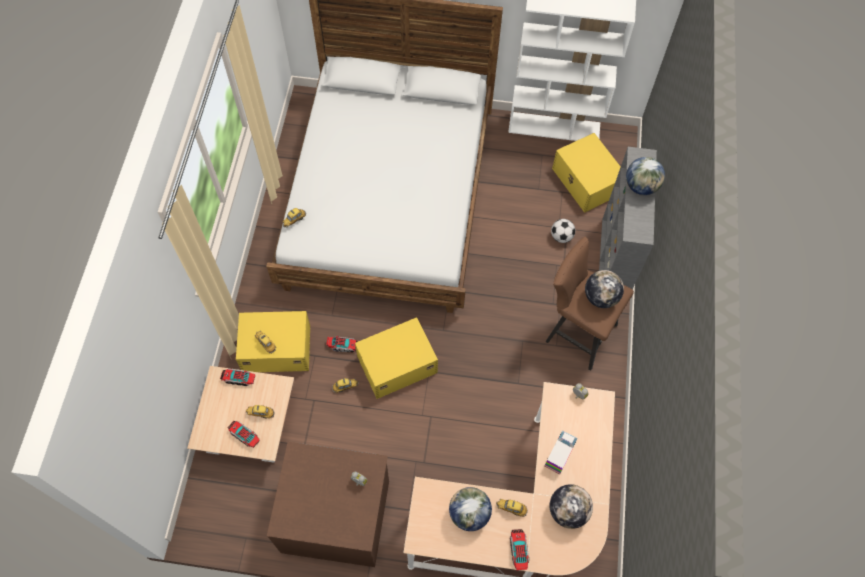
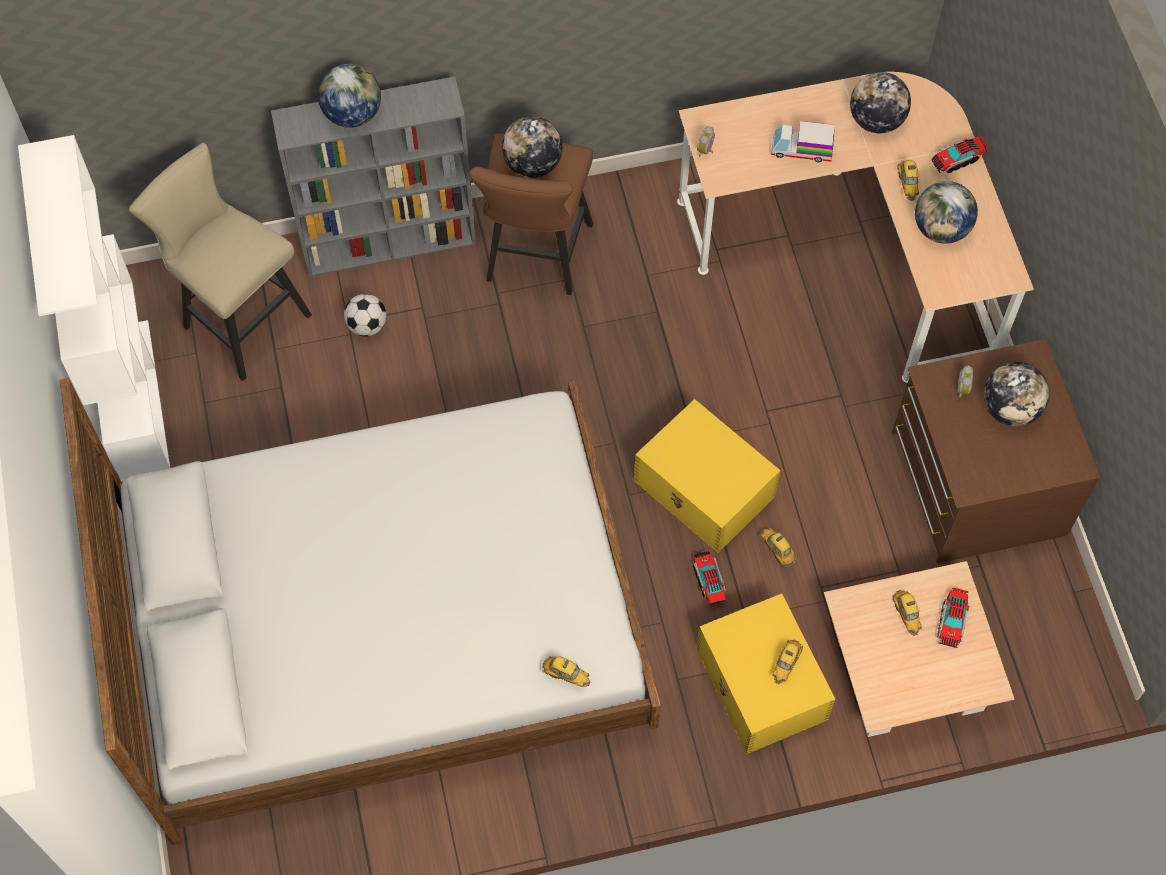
camera: 110 degrees left, 0 degrees up
toy truck [220,368,255,386] -> none
yellow storage box [552,133,621,213] -> beige stool [129,143,312,381]
none -> globe [983,362,1050,426]

